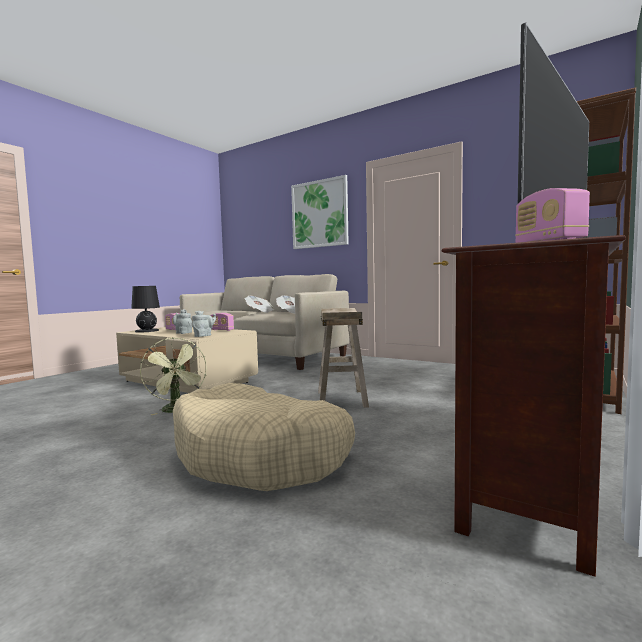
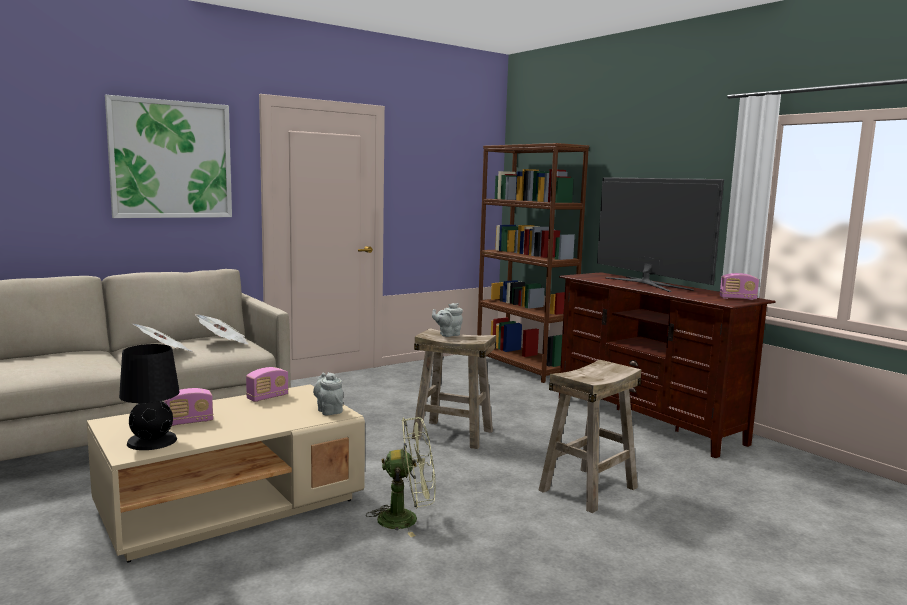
camera: 70 degrees left, 5 degrees up
grey teapot [173,309,192,334] -> grey teapot moved to [432,303,463,337]
beige dog bed [173,383,355,491] -> beige stool [538,360,641,513]

